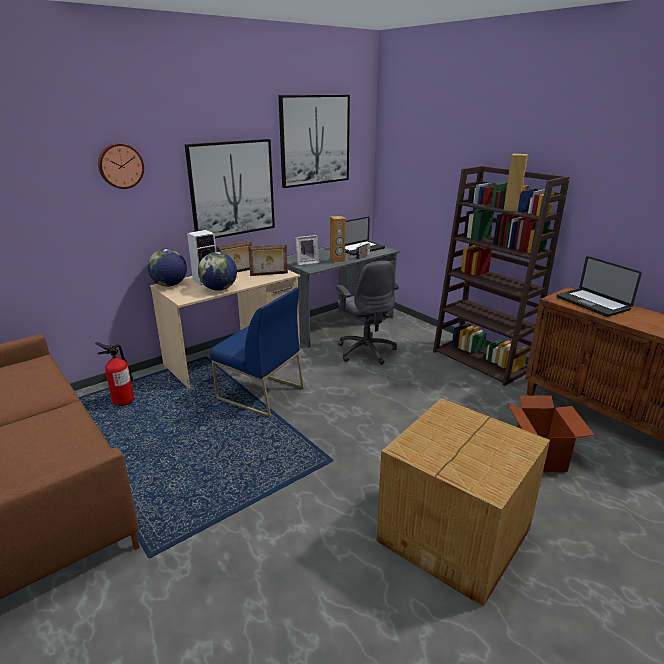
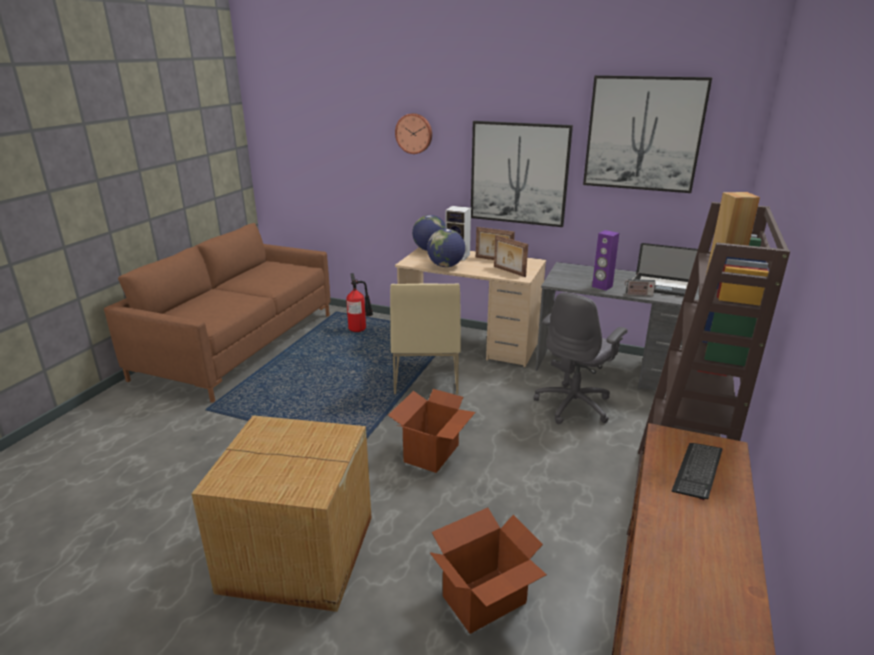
camera: 60 degrees right, 0 degrees up
blue chair [210,287,304,417] -> beige chair [390,283,461,395]
picture frame [295,235,319,265] -> none
brown speaker [330,216,346,263] -> purple speaker [592,230,619,290]
laptop [557,256,642,317] -> keyboard [671,443,723,500]
none -> cardboard box [388,389,475,473]

